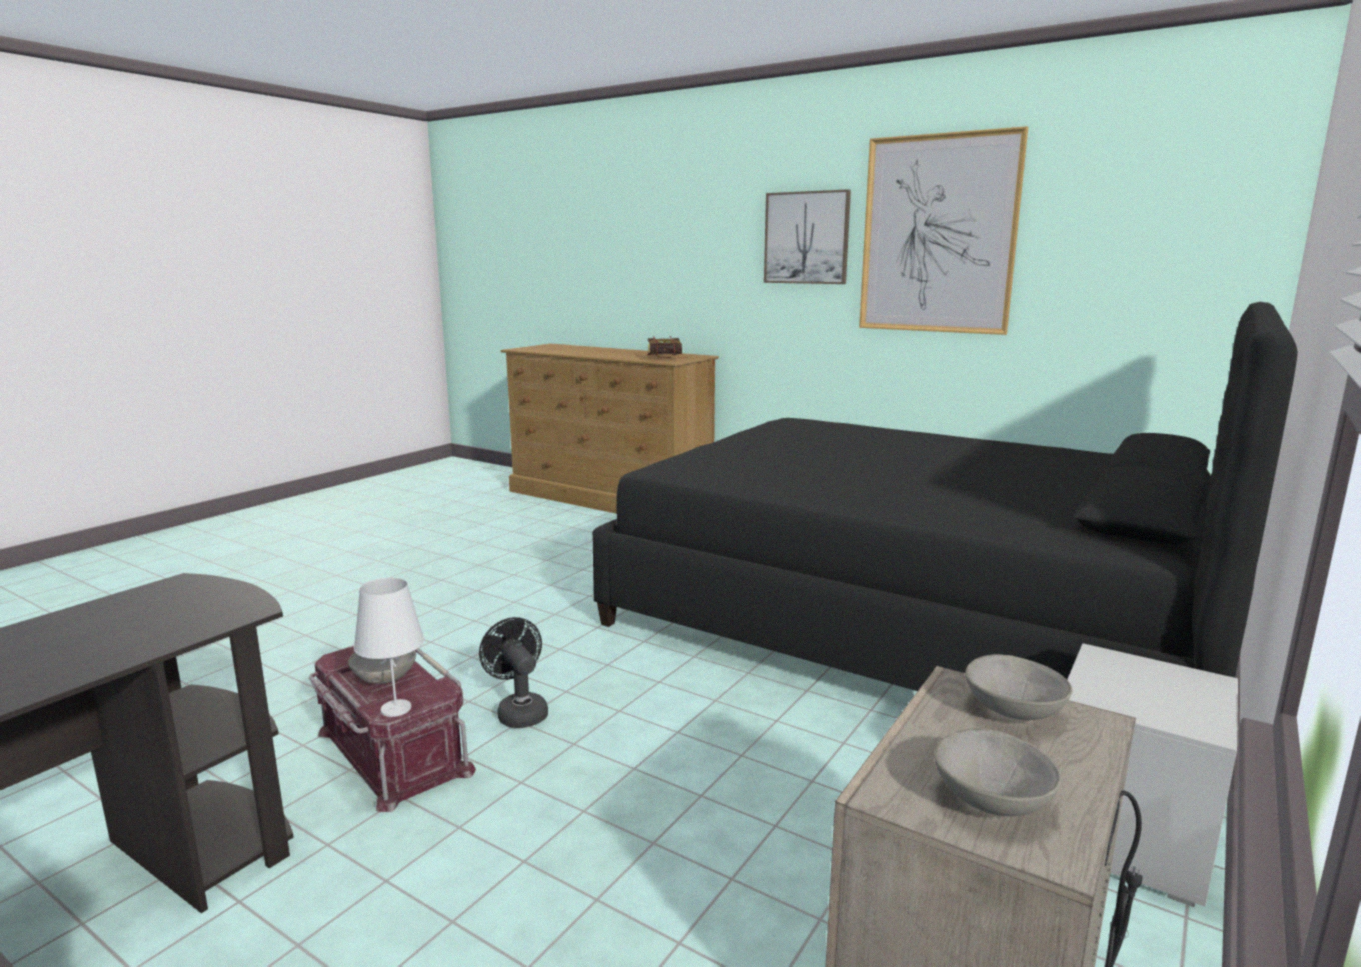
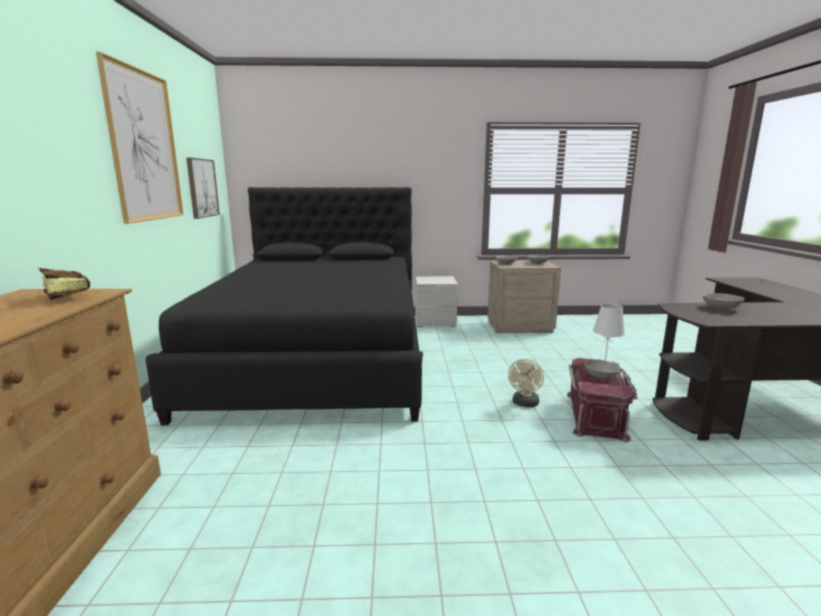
camera: 125 degrees left, 0 degrees up
black fan [479,617,548,728] -> beige fan [508,359,544,407]
picture [764,189,851,284] -> picture moved to [186,157,220,219]
none -> grey bowl [703,293,744,309]

